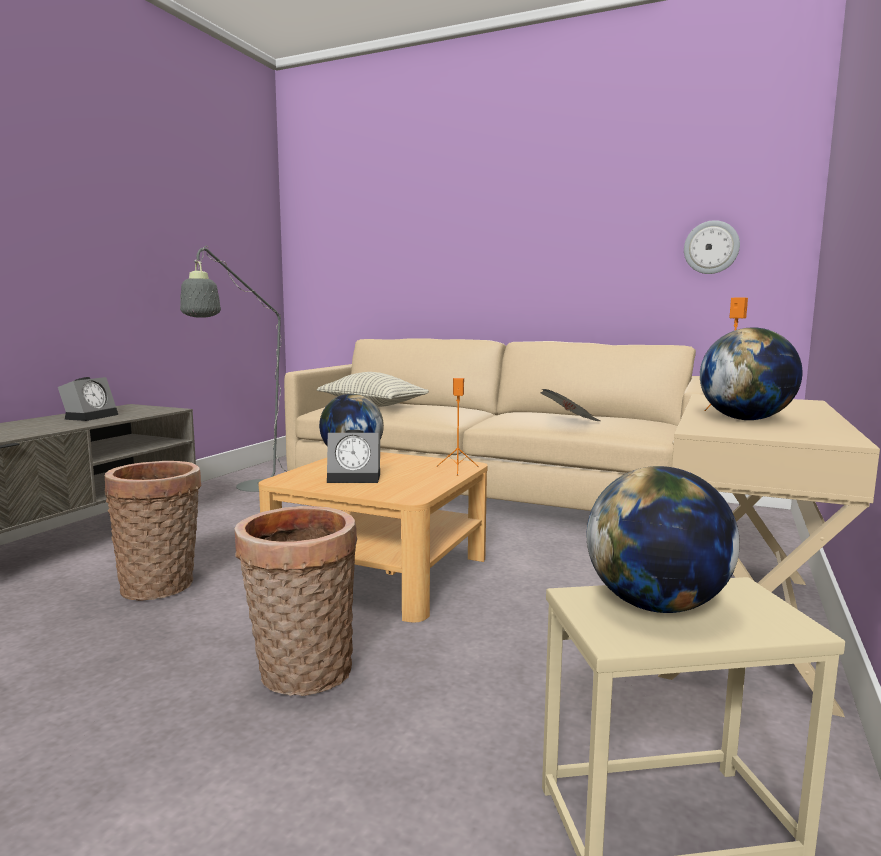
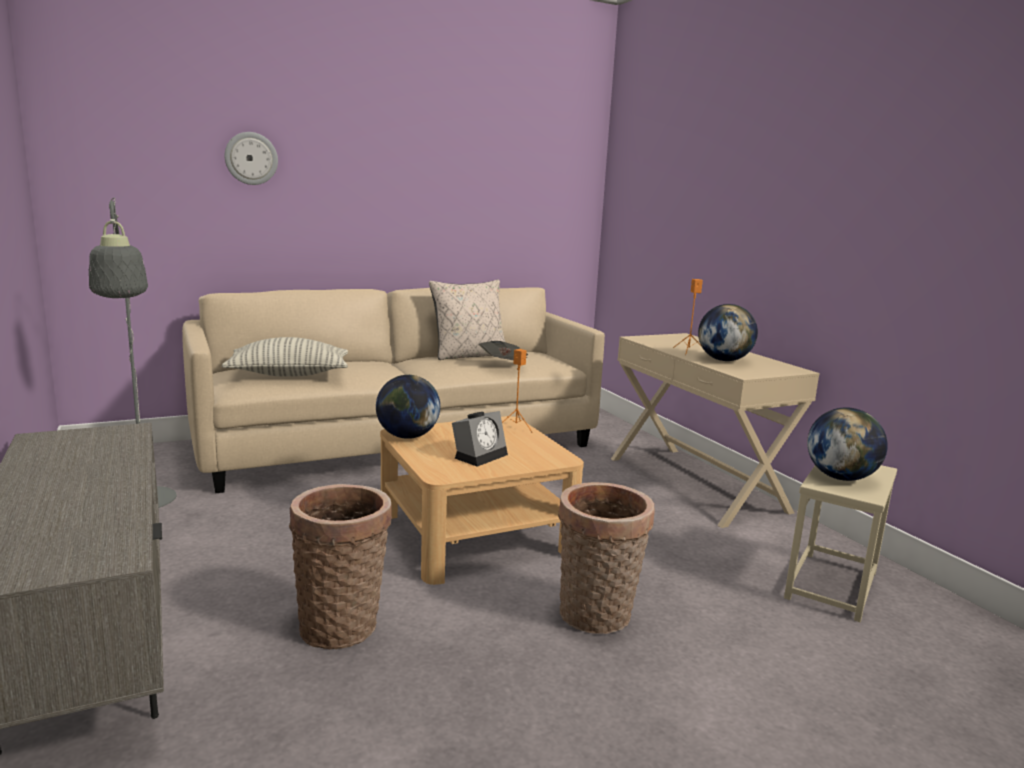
camera: 50 degrees left, 5 degrees up
alarm clock [58,377,118,421] -> none
wall clock [684,220,740,274] -> wall clock moved to [224,132,278,185]
none -> beige pillow [429,280,505,360]

